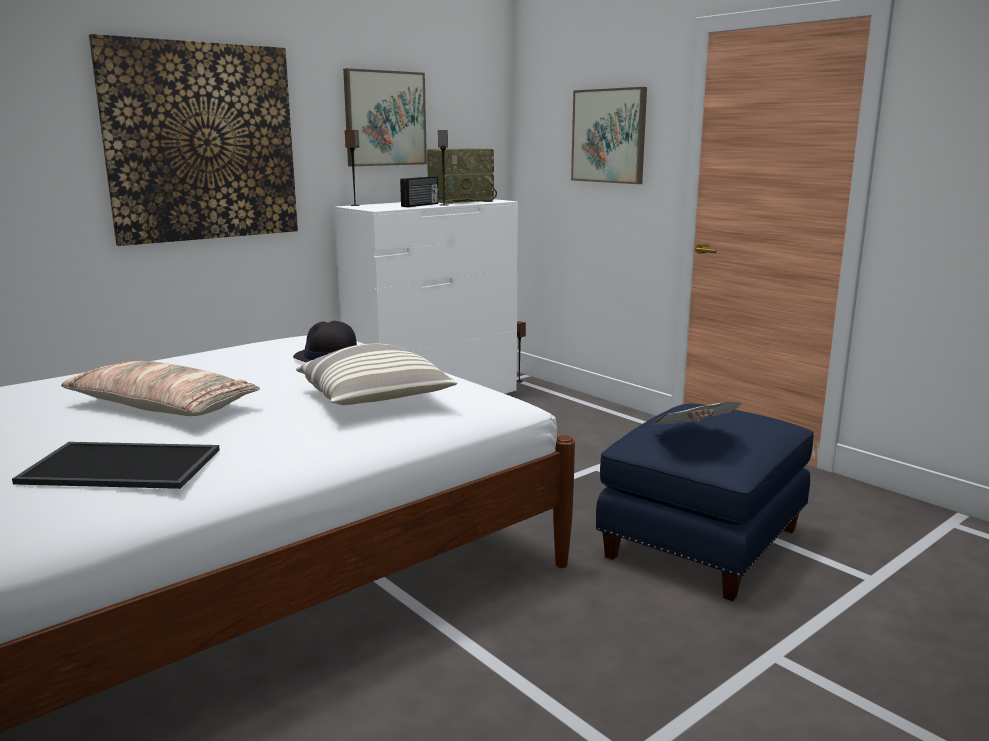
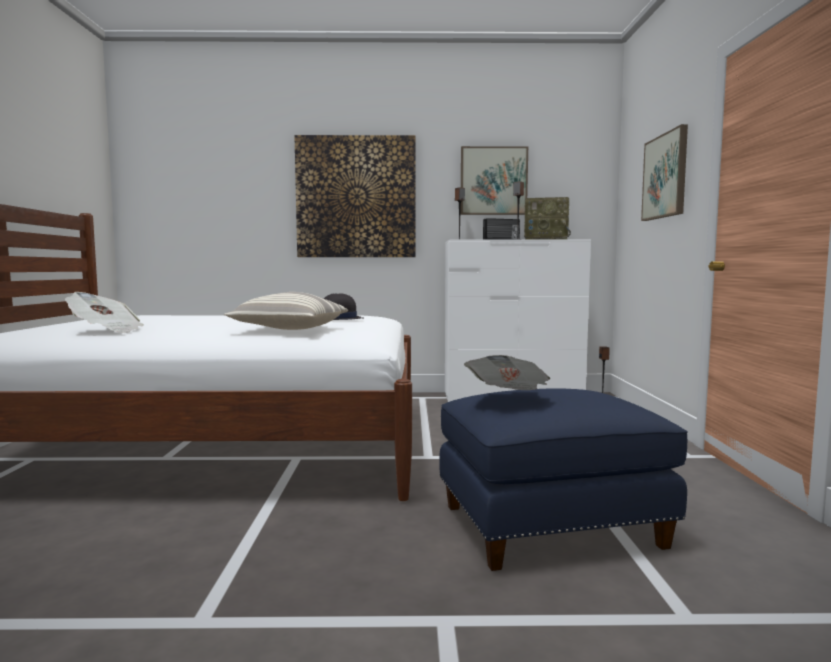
camera: 40 degrees right, 10 degrees down
tray [12,442,220,489] -> newspaper [65,292,144,333]
pillow [61,361,260,416] -> none

